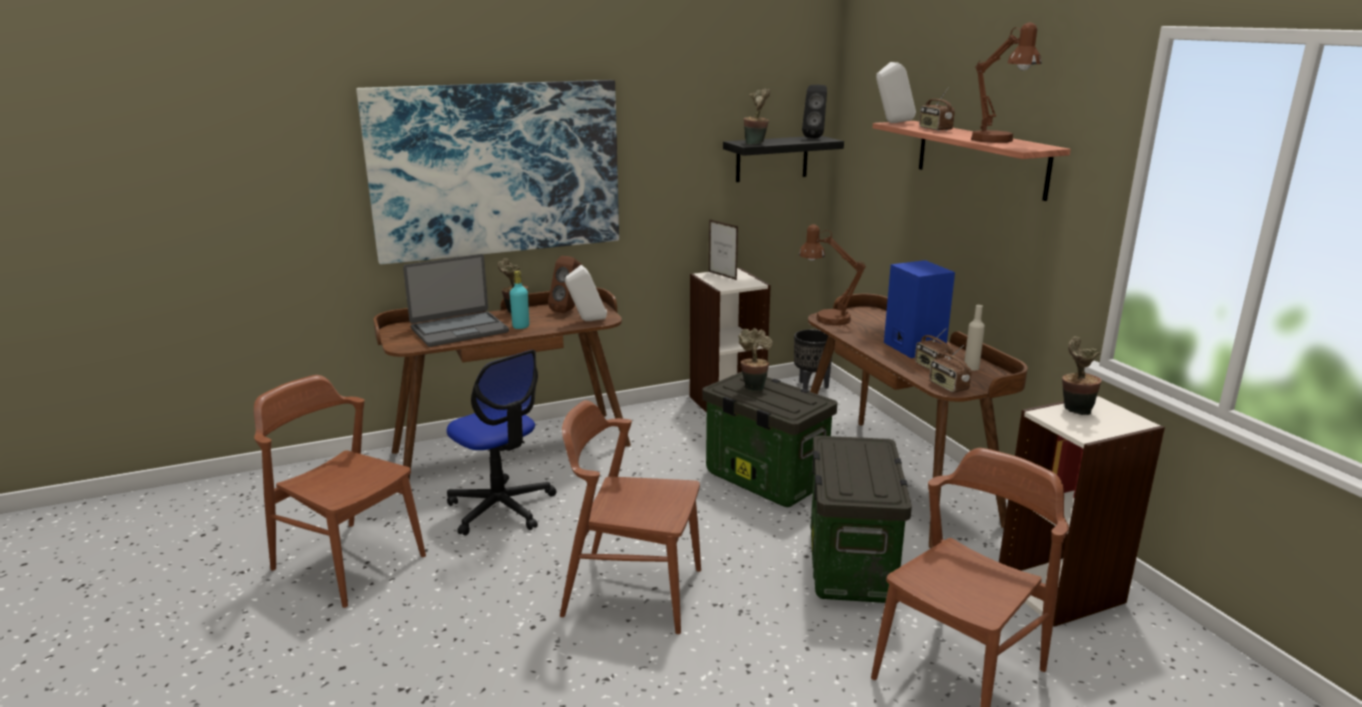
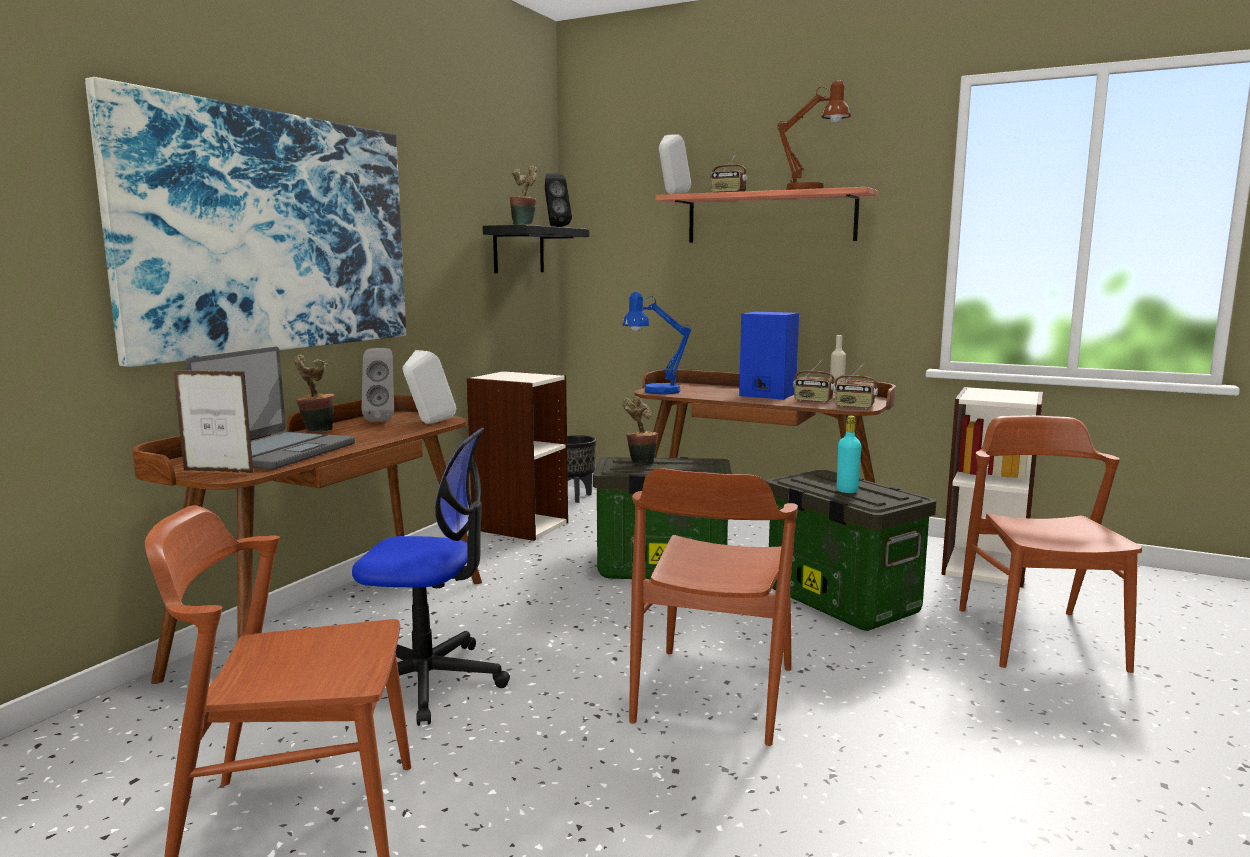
camera: 40 degrees left, 10 degrees down
turquoise bottle [510,271,529,329] -> turquoise bottle moved to [837,415,861,493]
brown speaker [548,256,582,313] -> grey speaker [362,348,394,422]
brown chair [560,400,701,634] -> brown chair turned 45 degrees counterclockwise [629,468,798,746]
picture frame [709,219,738,280] -> picture frame moved to [173,370,254,473]
brown table lamp [799,224,866,325] -> blue table lamp [622,292,691,394]
potted plant [1062,336,1102,415] -> none

